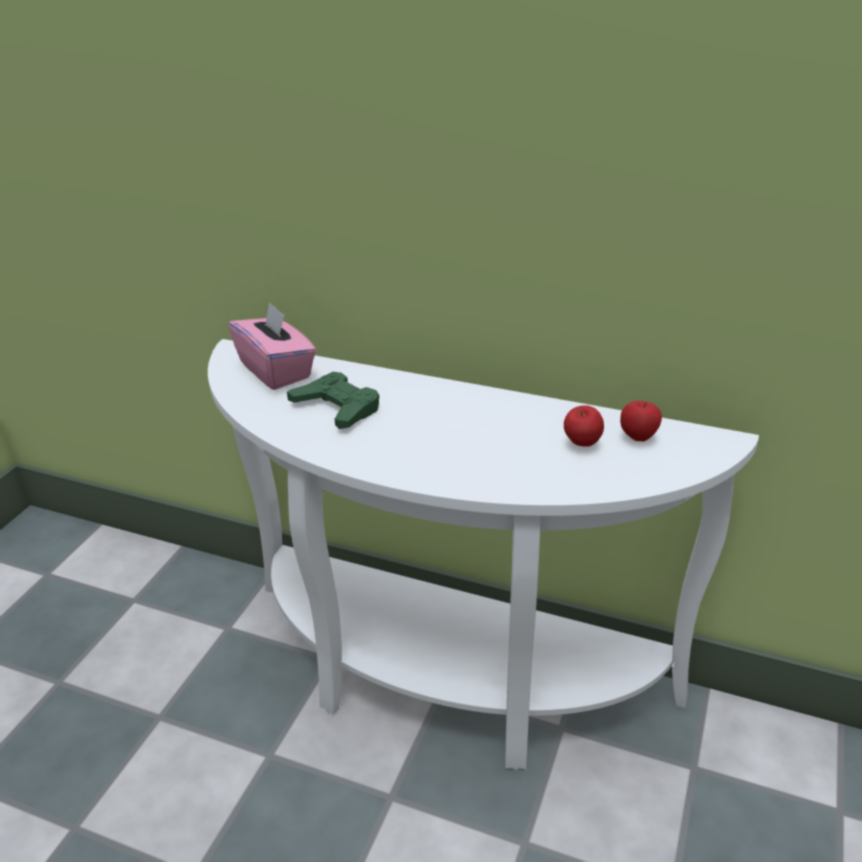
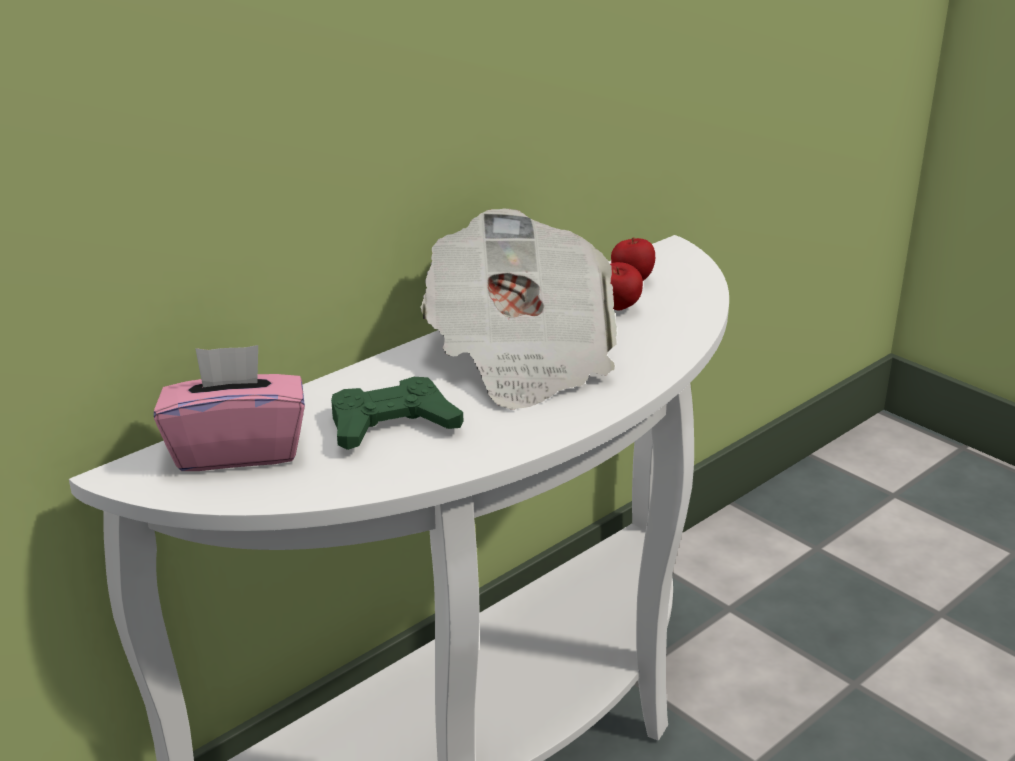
camera: 65 degrees left, 5 degrees down
none -> newspaper [420,208,617,410]

